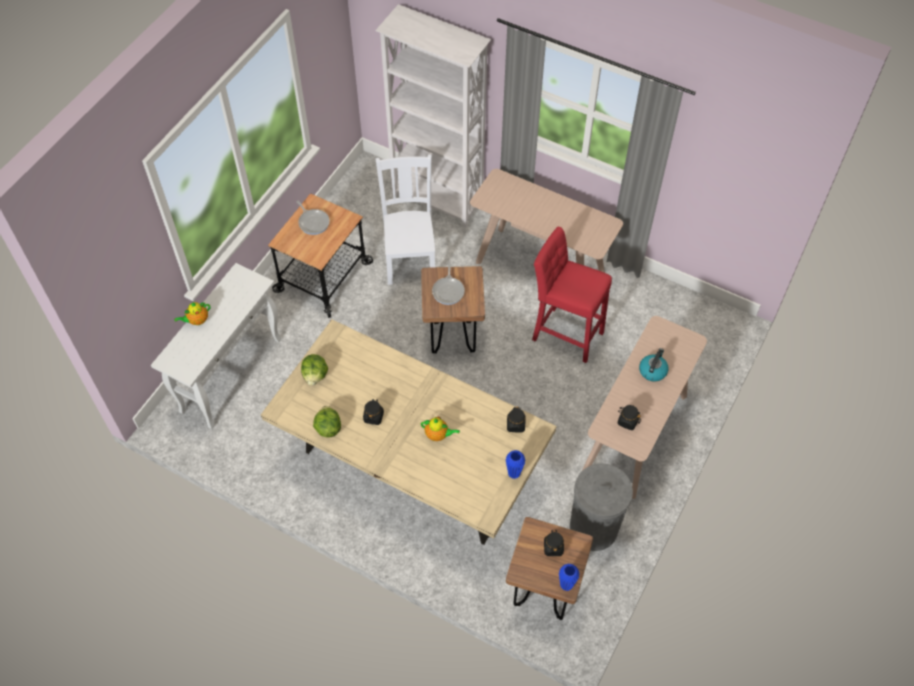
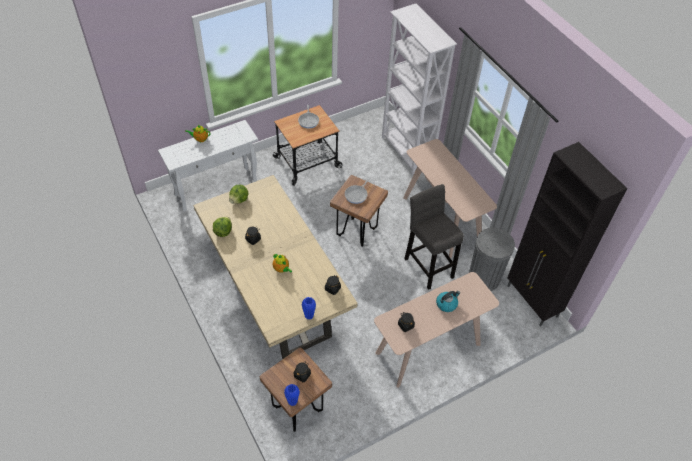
camera: 30 degrees right, 5 degrees down
white chair [376,154,435,285] -> none
red stool [532,227,612,363] -> grey stool [404,184,464,290]
grey trash can [570,464,633,551] -> grey trash can moved to [469,228,515,291]
none -> black cabinet [507,142,627,326]

